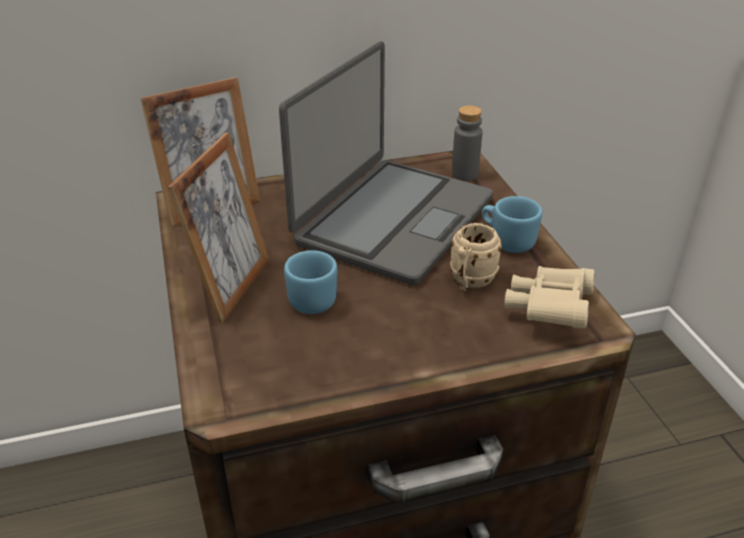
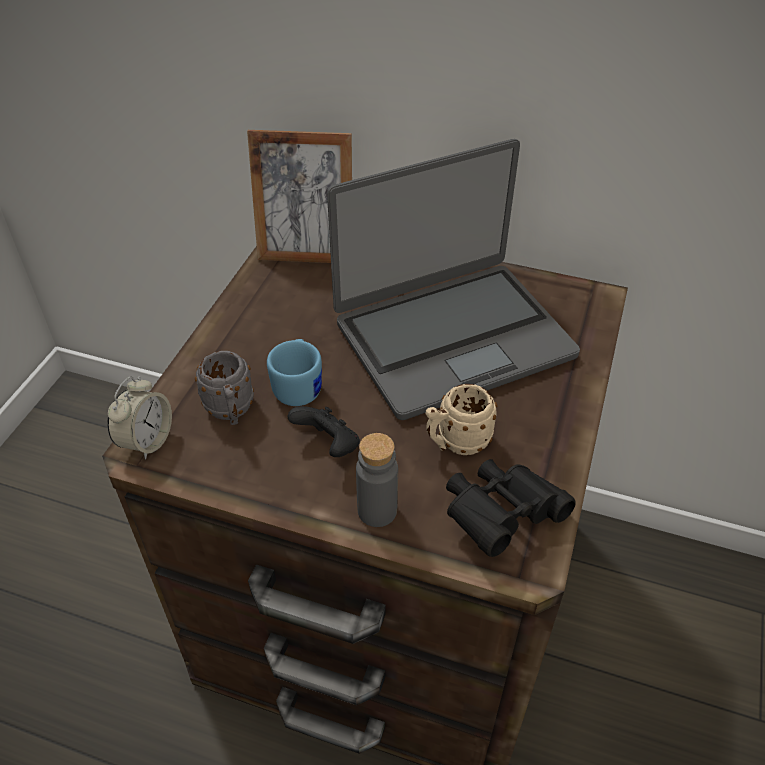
camera: 35 degrees right, 10 degrees up
picture frame [168,132,269,323] -> none
grey bottle [452,106,483,181] -> grey bottle moved to [356,433,398,527]
blue mug [482,196,542,253] -> none
beige binoculars [504,266,595,328] -> black binoculars [446,459,576,557]
none -> alarm clock [107,376,172,460]
none -> grey mug [195,351,254,425]
none -> black game controller [287,406,360,457]

